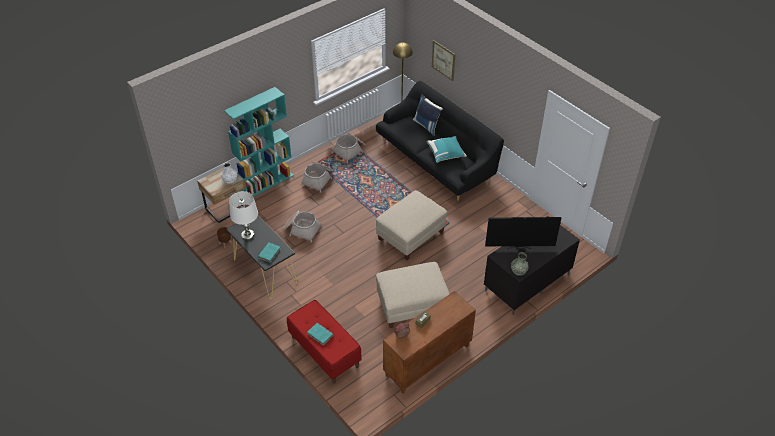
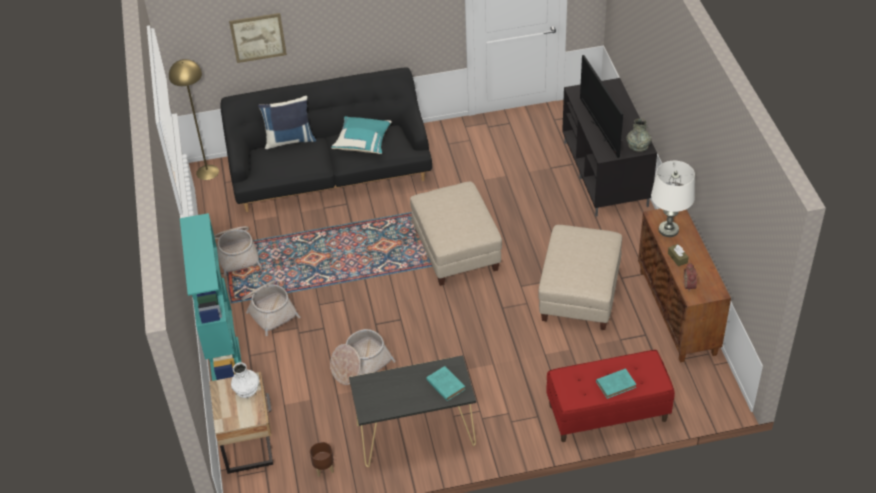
camera: 60 degrees left, 0 degrees up
white table lamp [229,191,258,240] -> white table lamp moved to [651,161,695,237]
television [485,217,561,249] -> television turned 135 degrees clockwise [580,55,623,158]

